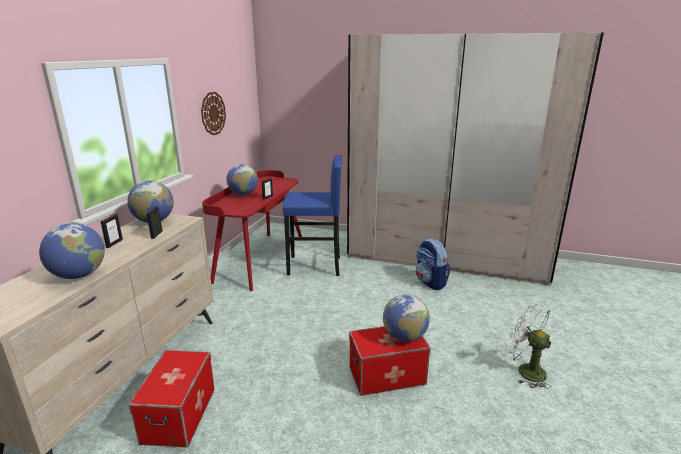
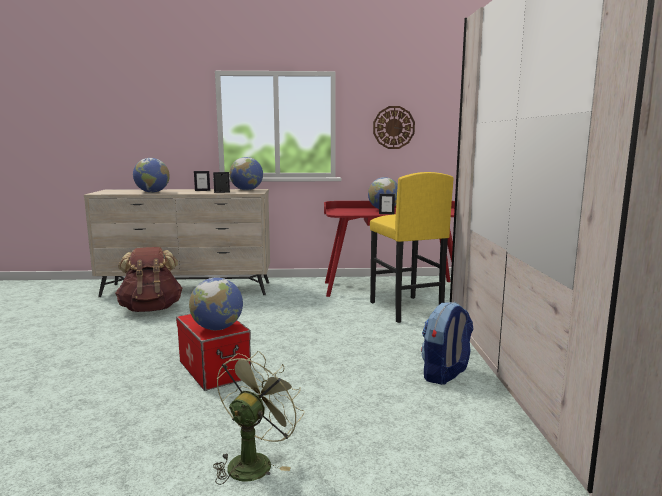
camera: 70 degrees right, 10 degrees down
storage box [128,350,215,448] -> brown backpack [115,247,182,312]
blue stool [283,155,341,276] -> yellow stool [370,172,454,323]
white fan [504,304,551,389] -> green fan [213,351,304,485]

